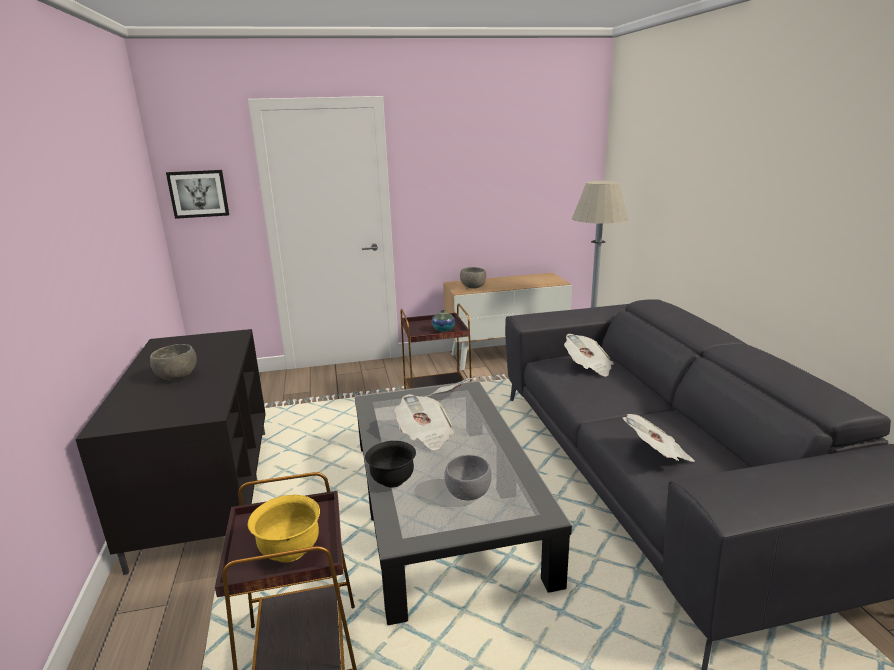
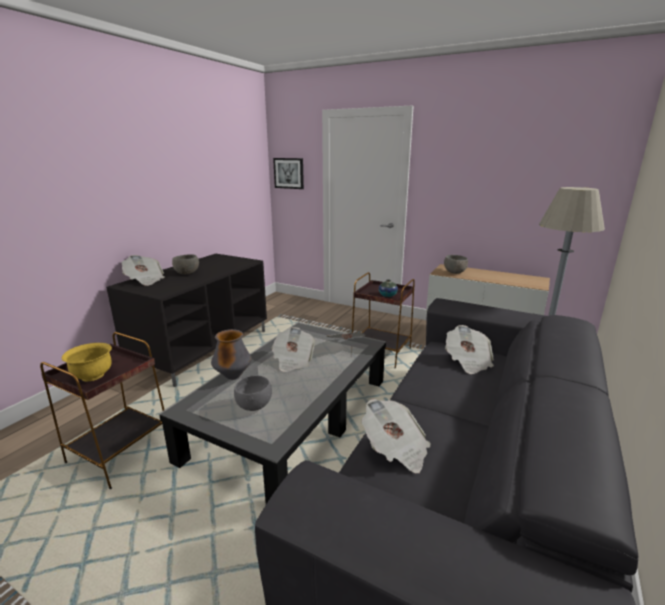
camera: 40 degrees right, 0 degrees up
black bowl [365,441,416,488] -> vase [211,329,252,380]
none -> newspaper [122,255,165,286]

